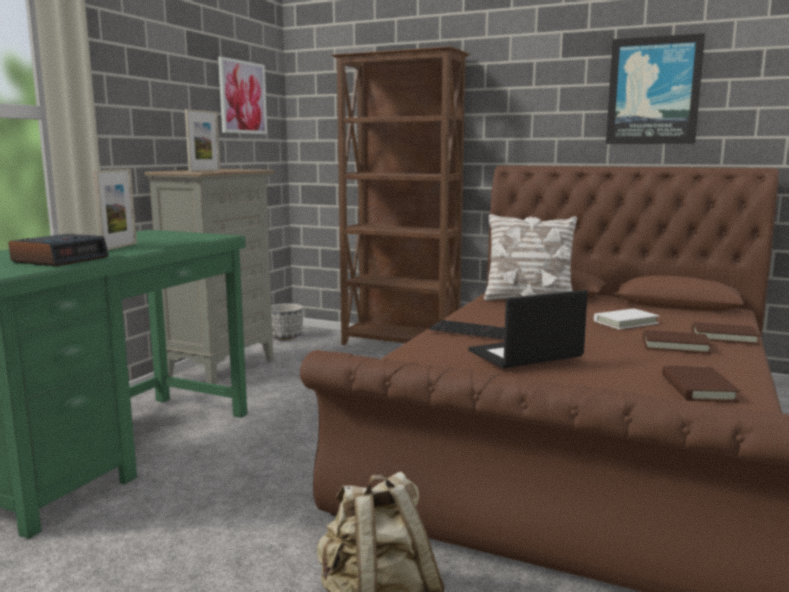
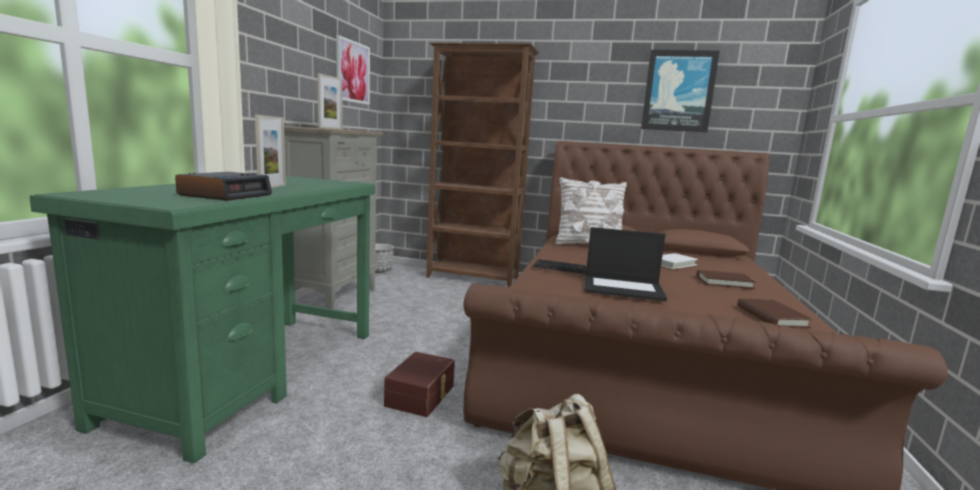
camera: 10 degrees left, 0 degrees up
laptop [468,290,588,368] -> laptop turned 135 degrees counterclockwise [585,227,667,301]
brown book [692,322,760,345] -> none
none -> brown storage box [384,352,455,417]

